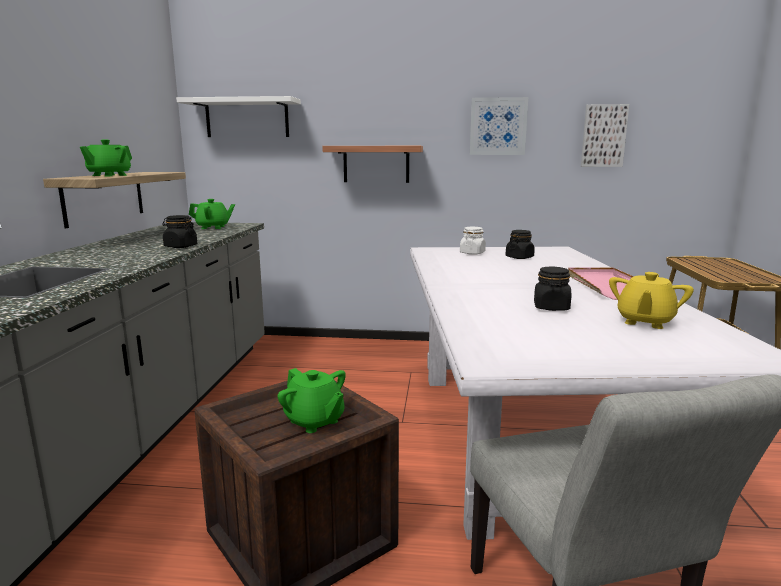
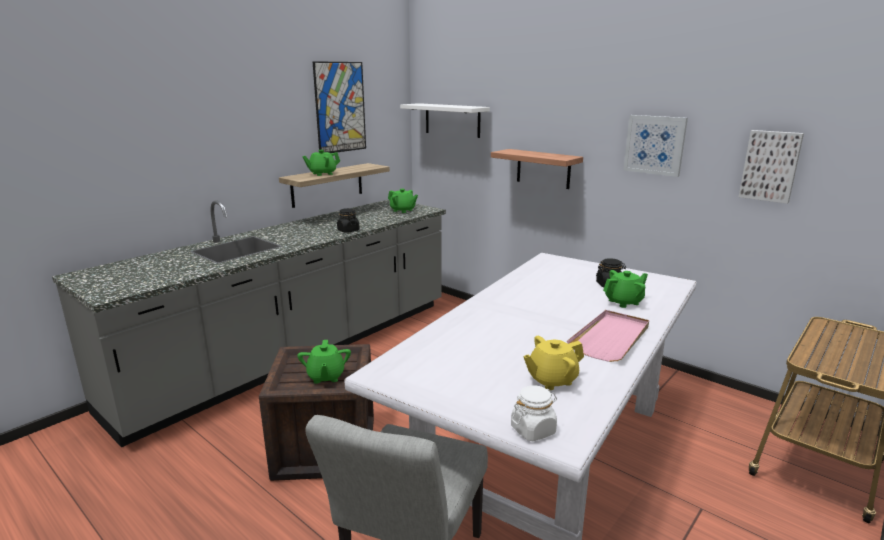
camera: 35 degrees right, 5 degrees up
white jar [460,227,486,255] -> white jar moved to [511,385,557,441]
black jar [534,267,572,311] -> none
none -> picture [312,61,366,153]
none -> green teapot [603,270,648,308]

